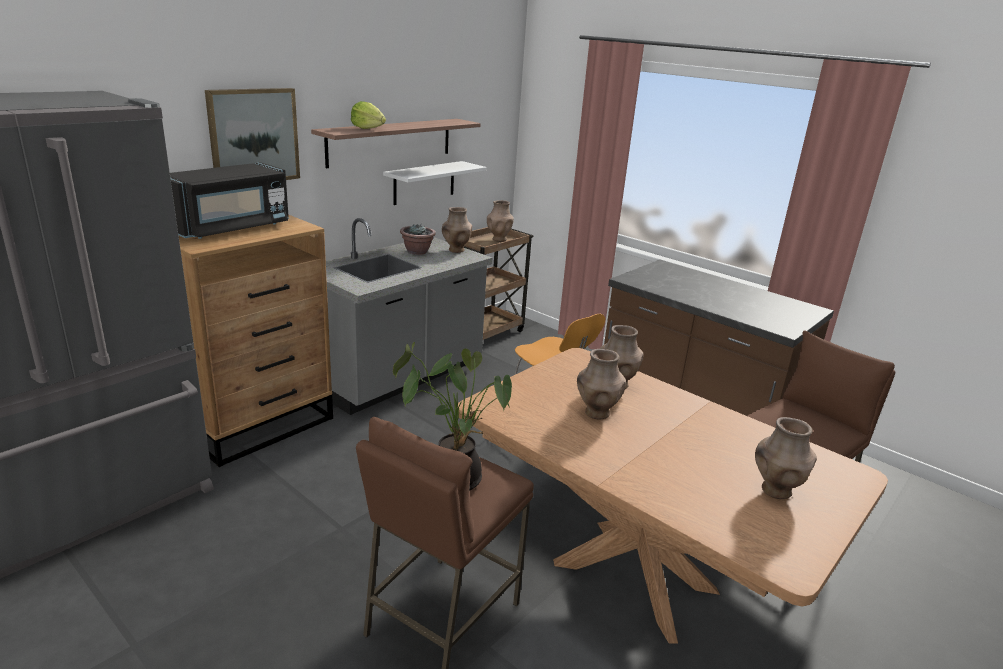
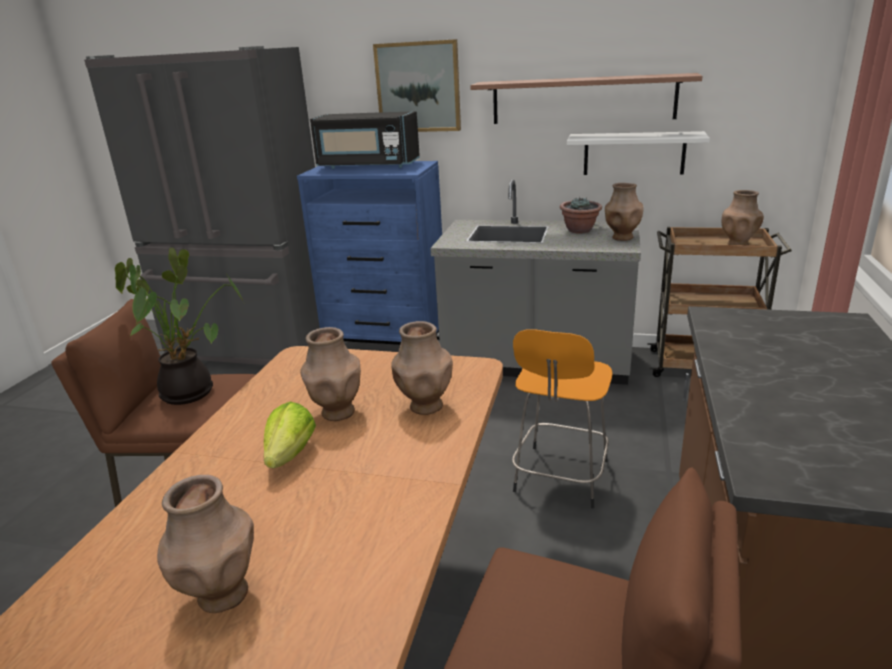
camera: 65 degrees right, 0 degrees up
brown dresser [179,215,333,467] -> blue dresser [297,161,442,345]
lettuce [351,101,386,129] -> lettuce moved to [264,402,316,468]

